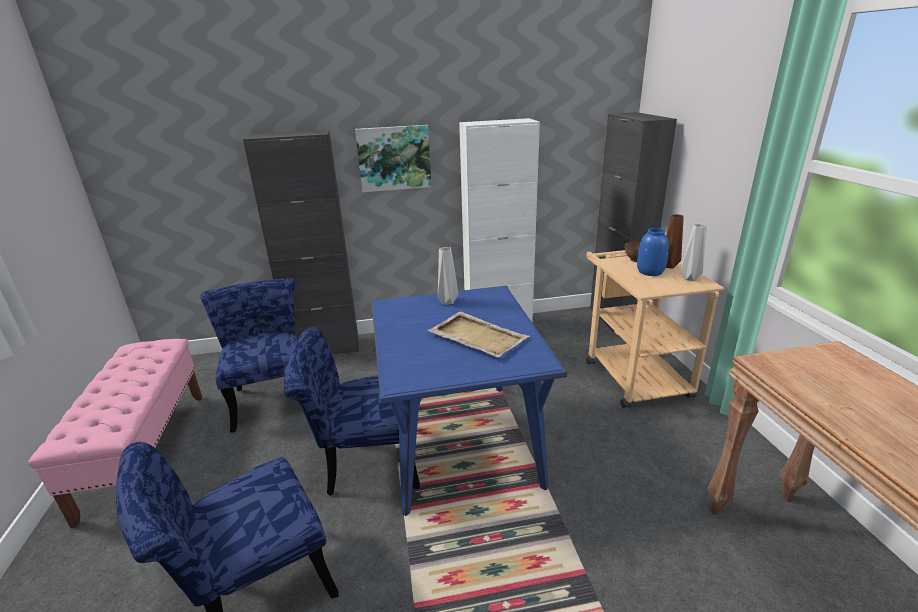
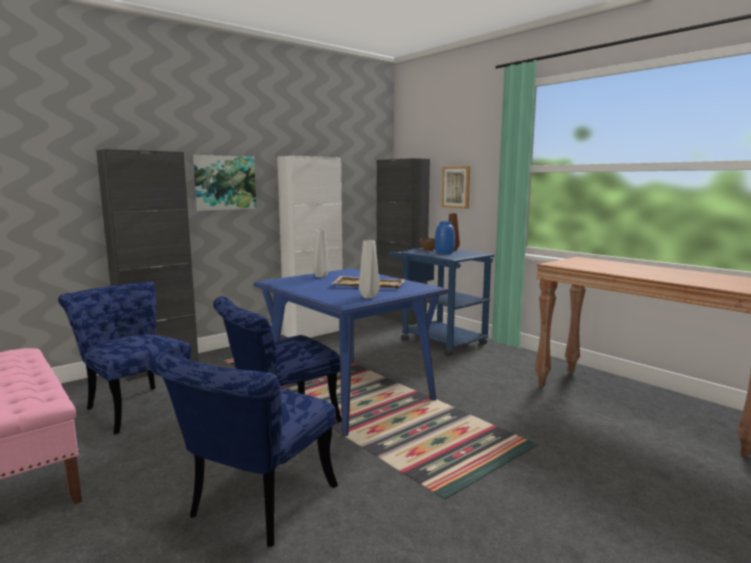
camera: 30 degrees left, 15 degrees down
beige cart [586,250,724,408] -> blue cart [388,248,494,356]
grey vase [680,224,707,281] -> grey vase moved to [359,240,380,298]
none -> picture [441,166,470,209]

